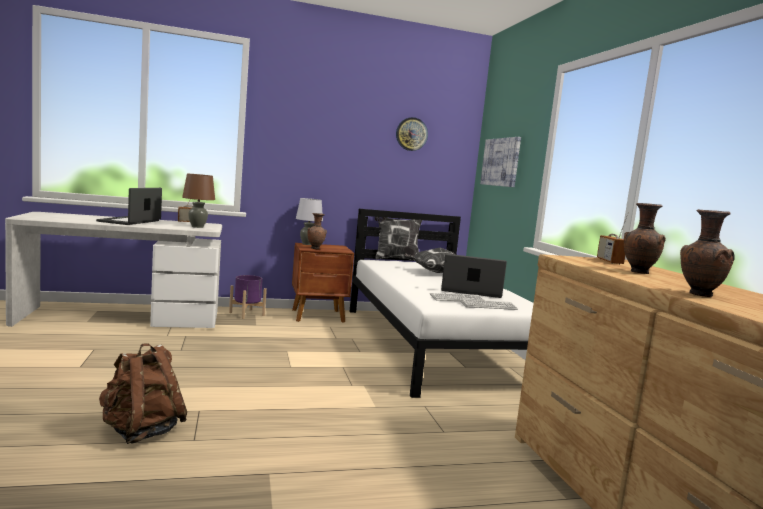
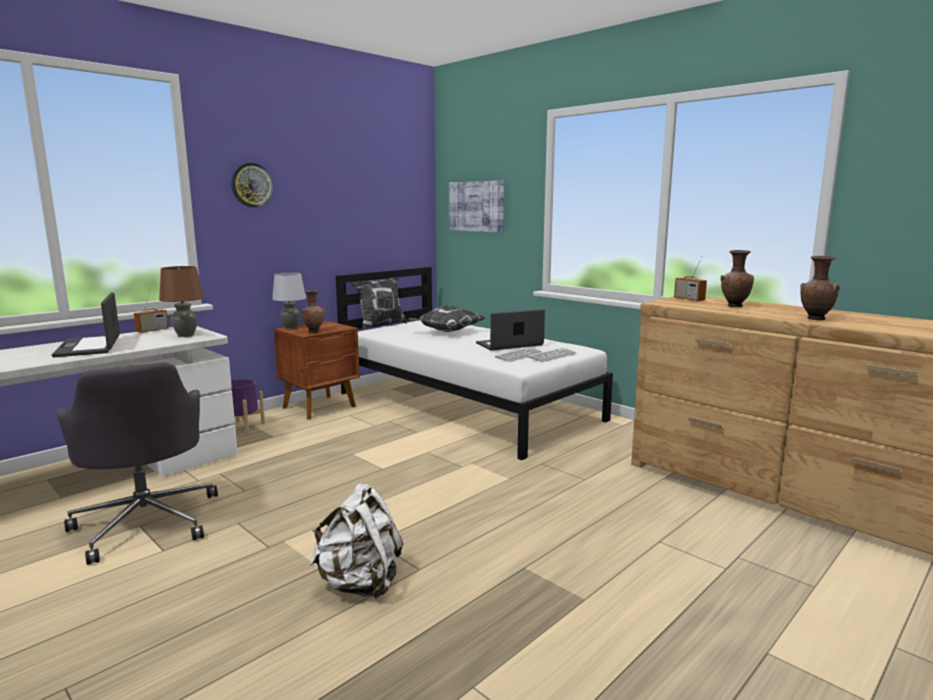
camera: 30 degrees left, 5 degrees up
brown backpack [99,343,187,444] -> white backpack [310,483,403,599]
wall clock [396,117,428,151] -> wall clock moved to [231,163,274,208]
none -> grey office chair [56,362,218,565]

